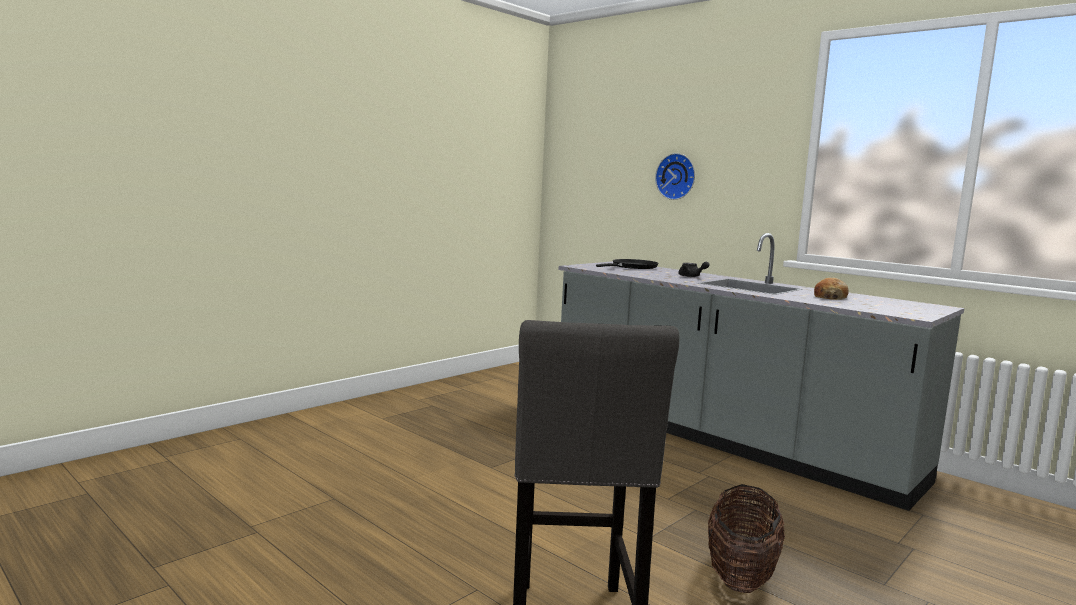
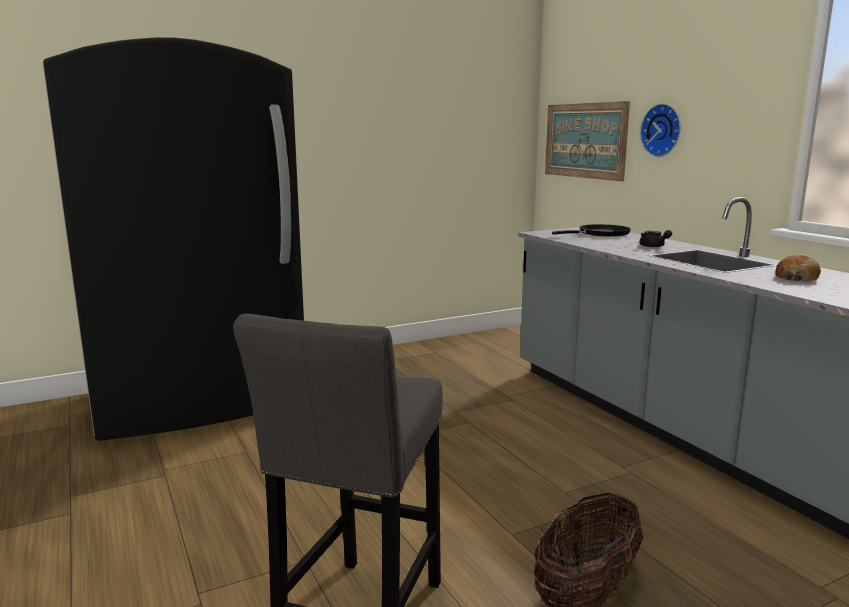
camera: 20 degrees right, 5 degrees up
none -> black fridge [43,37,304,441]
none -> picture [545,101,630,181]

